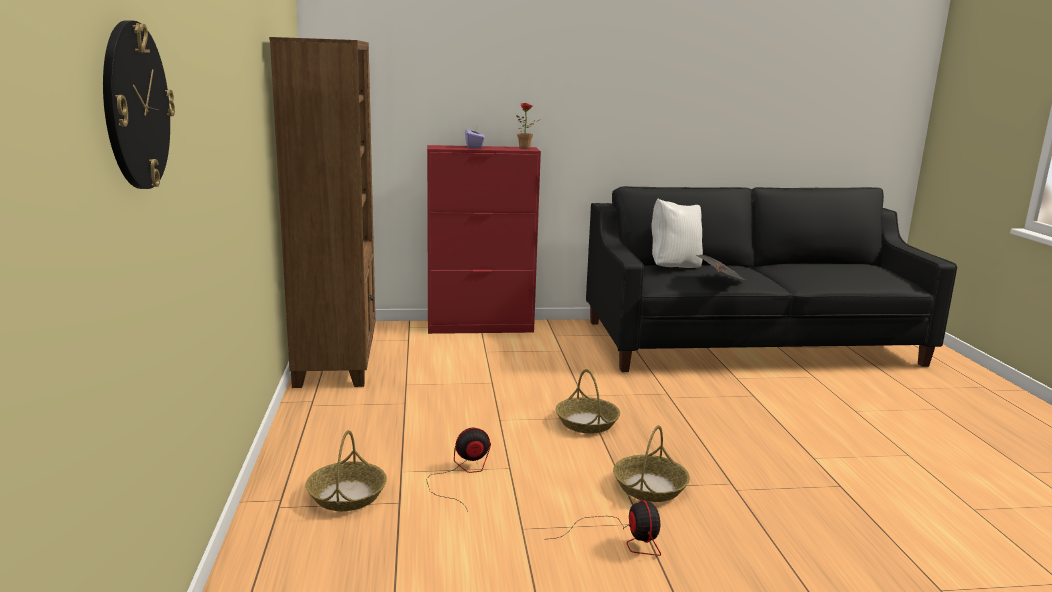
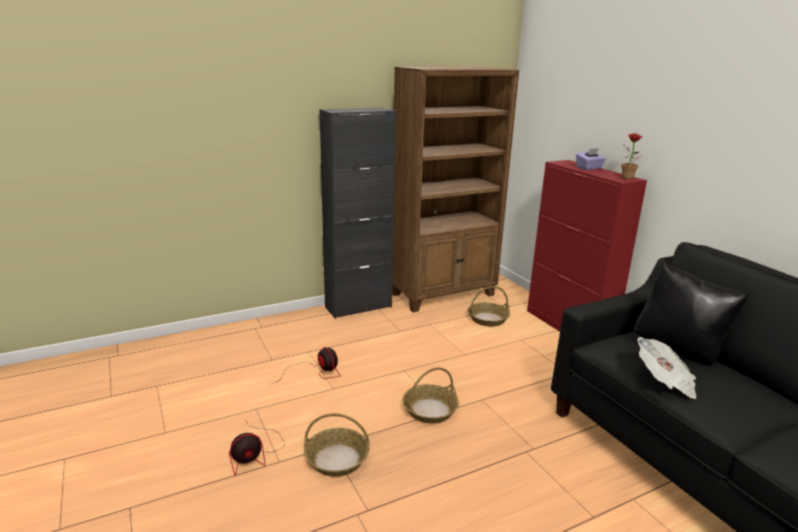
camera: 70 degrees right, 5 degrees up
wall clock [103,20,175,189] -> none
basket [306,430,387,511] -> basket moved to [468,286,510,327]
white pillow [652,198,703,268] -> black pillow [633,262,750,366]
none -> black cabinet [320,107,396,319]

